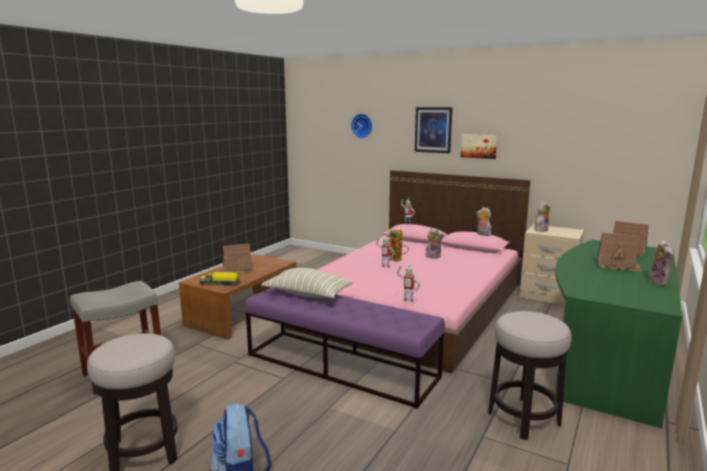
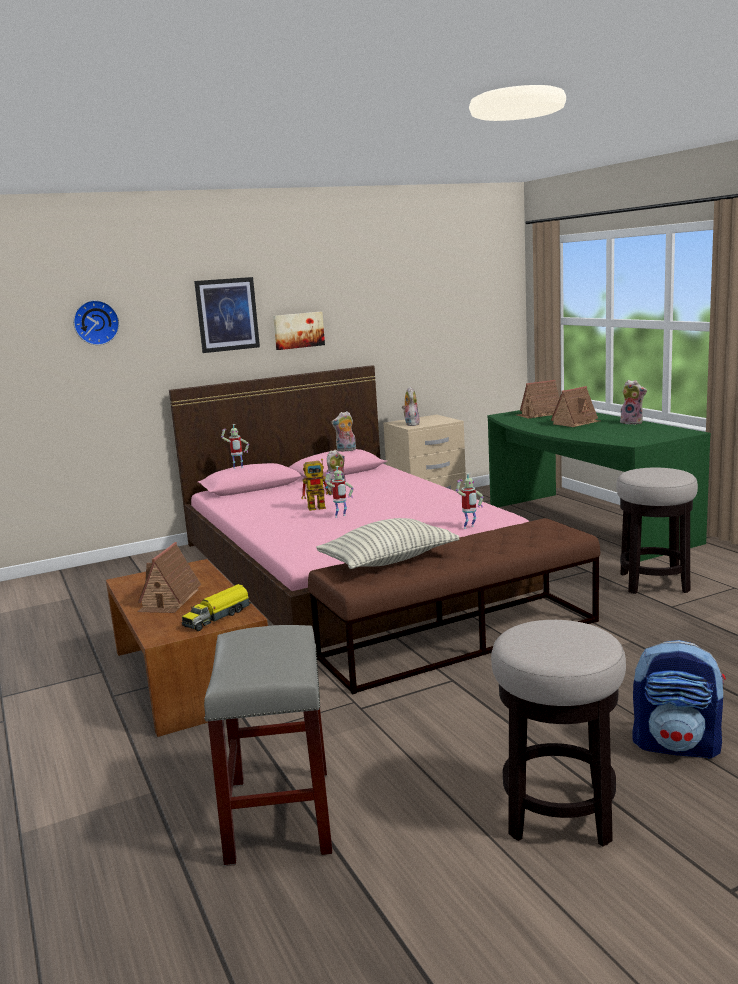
camera: 55 degrees left, 0 degrees up
purple bench [245,287,445,409] -> brown bench [308,518,600,694]

